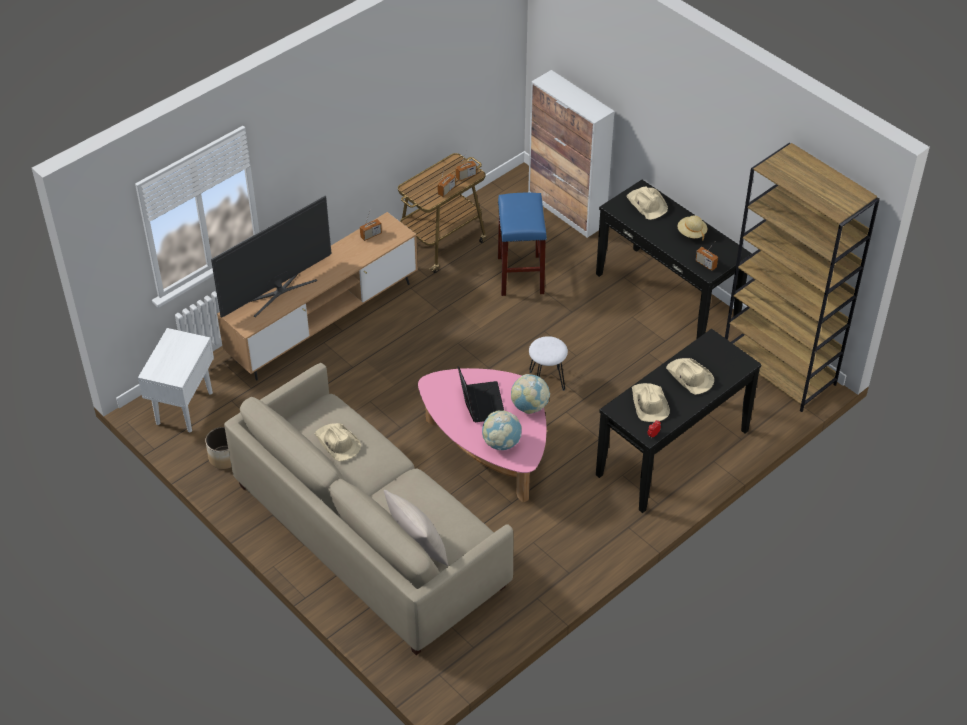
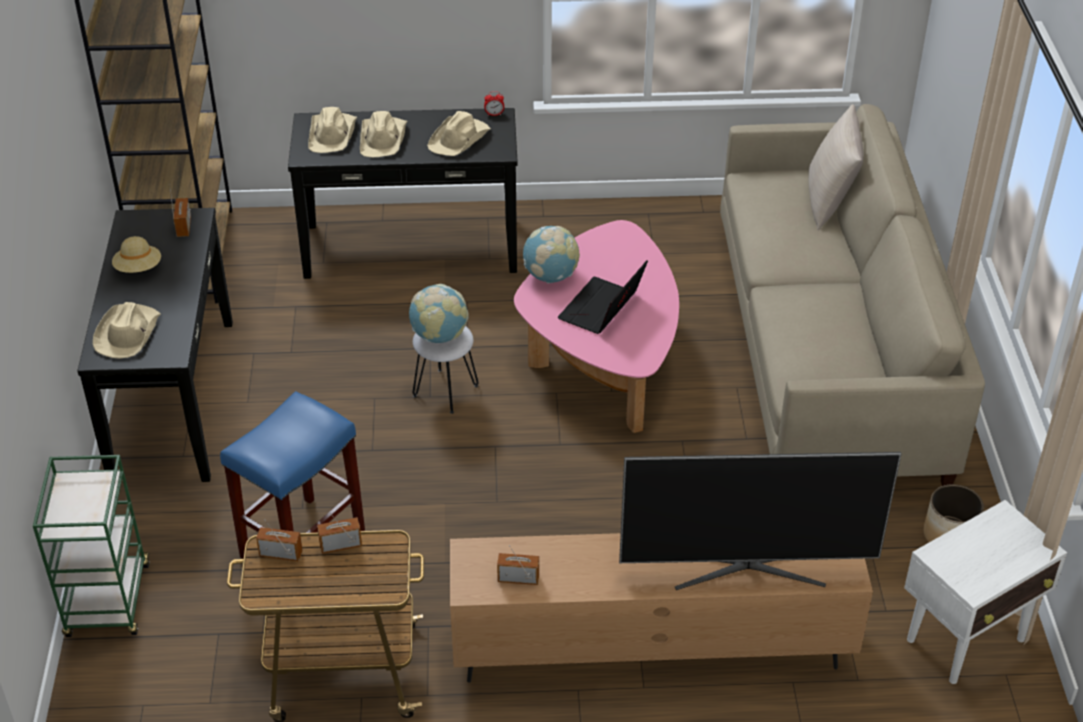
camera: 140 degrees left, 5 degrees down
beige hat [315,423,361,462] -> beige hat moved to [308,107,357,153]
globe [482,411,522,450] -> globe moved to [409,284,469,343]
cabinet [528,70,615,238] -> green cart [33,455,150,637]

